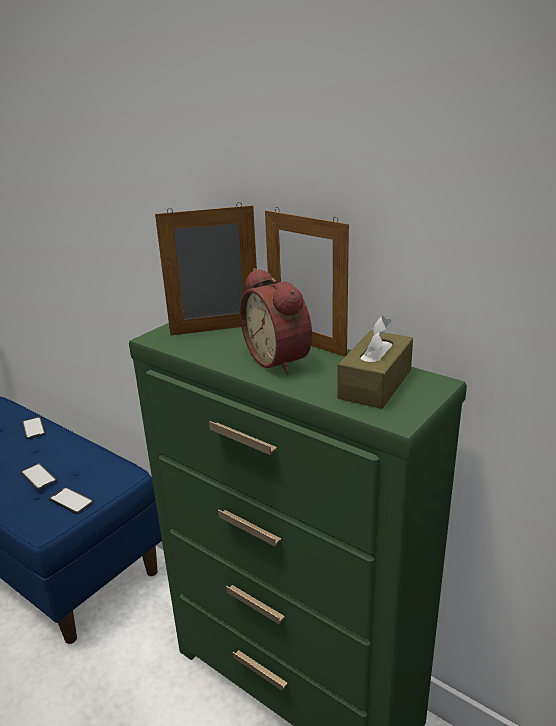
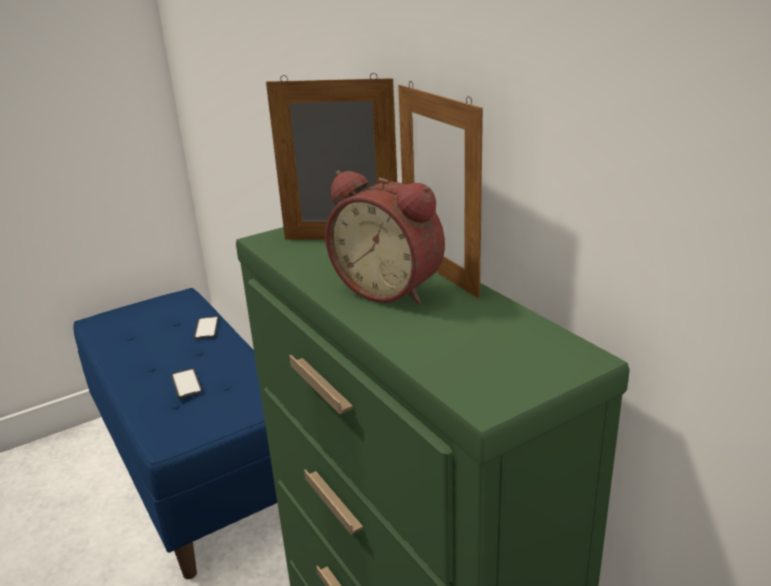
camera: 20 degrees right, 0 degrees up
phone [49,487,94,514] -> none
alarm clock [240,268,312,374] -> alarm clock turned 45 degrees counterclockwise [325,171,445,305]
brown tissue box [337,316,413,409] -> none

